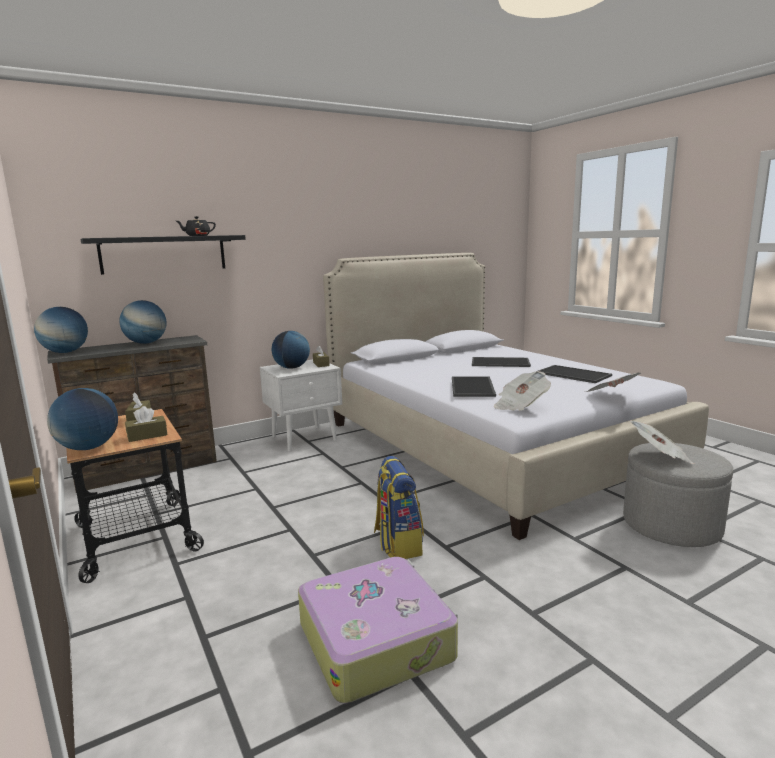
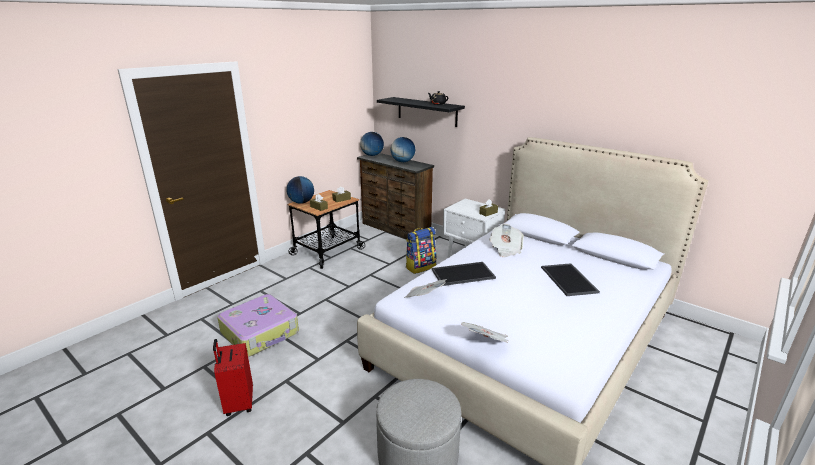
camera: 70 degrees right, 10 degrees up
globe [272,331,310,369] -> none
backpack [374,456,424,559] -> backpack moved to [406,227,436,274]
tray [538,365,612,383] -> none
newspaper [629,420,694,464] -> newspaper moved to [489,224,524,257]
none -> red suitcase [213,339,253,416]

